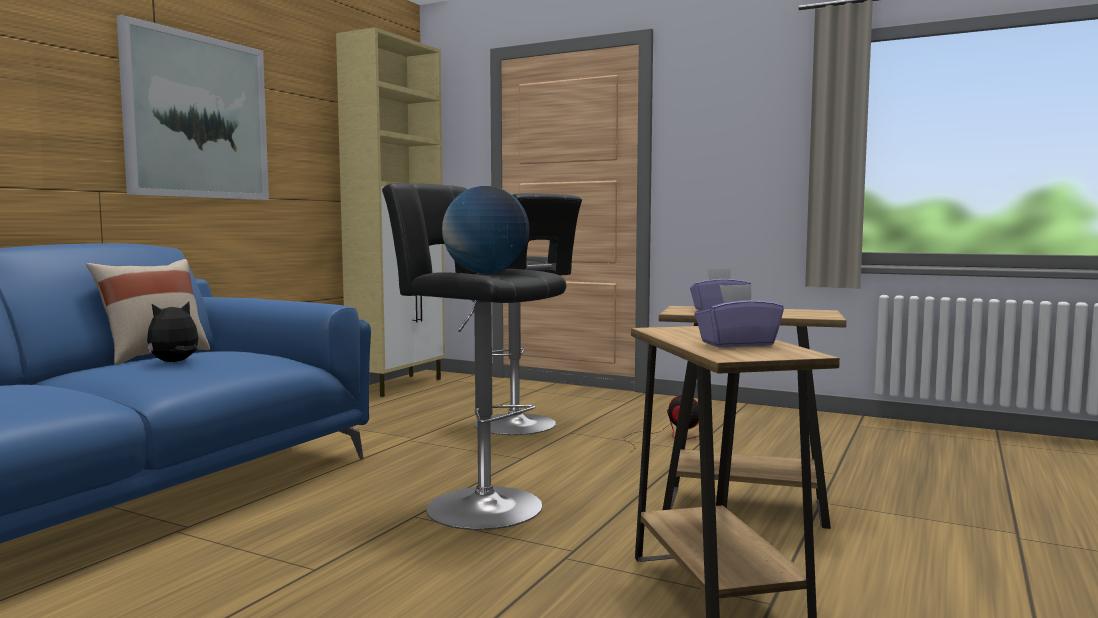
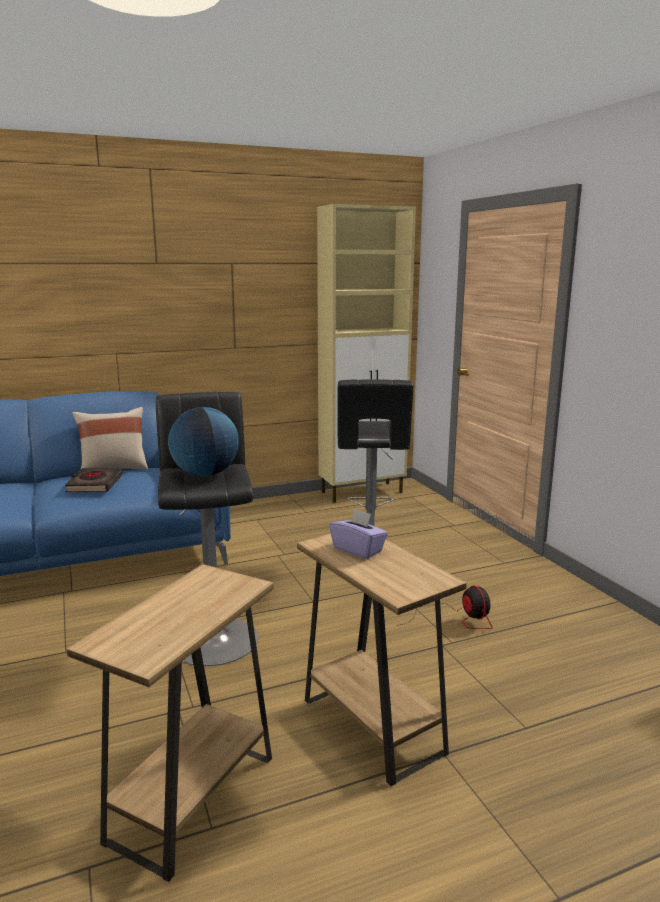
camera: 40 degrees right, 10 degrees up
picture [117,15,269,200] -> none
plush toy [147,302,198,362] -> black book [65,468,123,492]
purple tissue box [694,284,784,348] -> none

